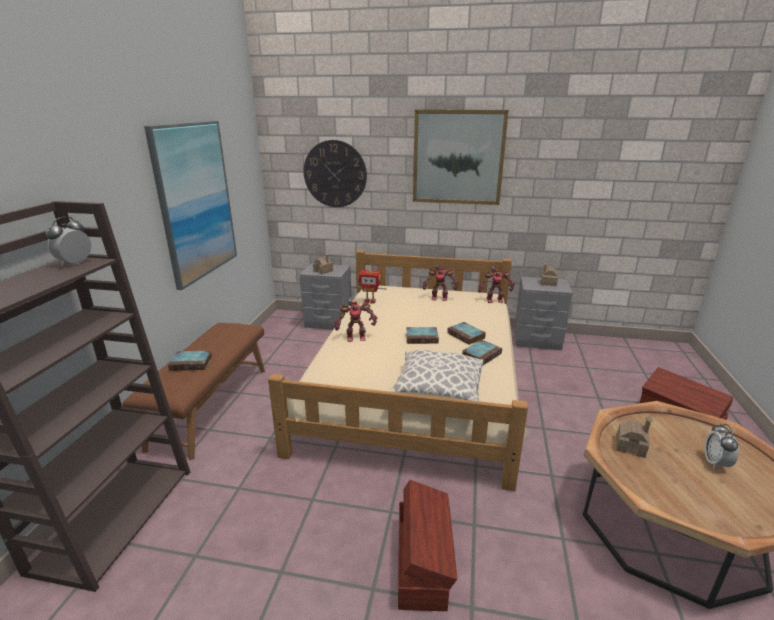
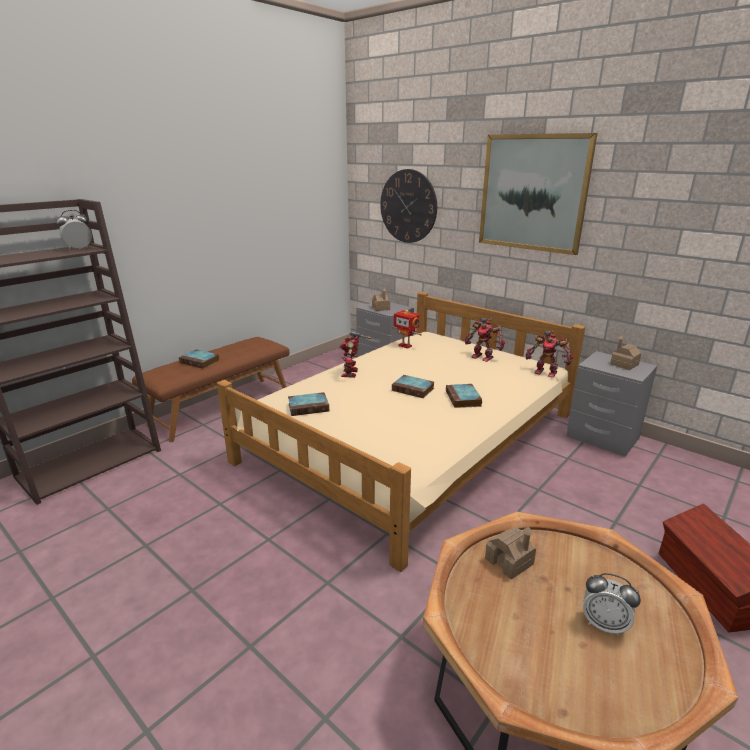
camera: 30 degrees right, 0 degrees up
picture [144,121,237,290] -> none
toy robot [334,297,378,342] -> toy robot turned 75 degrees clockwise [340,332,371,378]
pillow [389,350,483,401] -> none
brown storage box [398,480,457,611] -> none
book [462,340,502,365] -> book moved to [288,392,329,416]
alarm clock [704,424,739,469] -> alarm clock turned 105 degrees counterclockwise [583,573,641,636]

